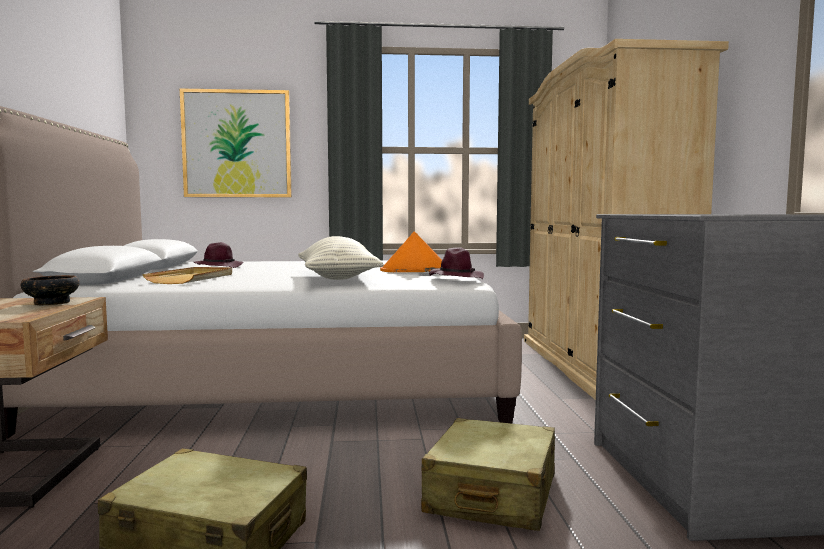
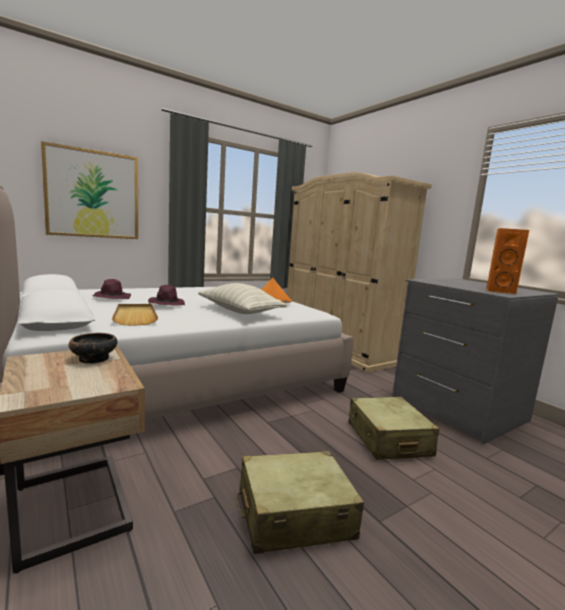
camera: 30 degrees left, 5 degrees up
purple hat [429,247,484,279] -> purple hat moved to [148,285,185,306]
none -> orange speaker [487,228,529,294]

